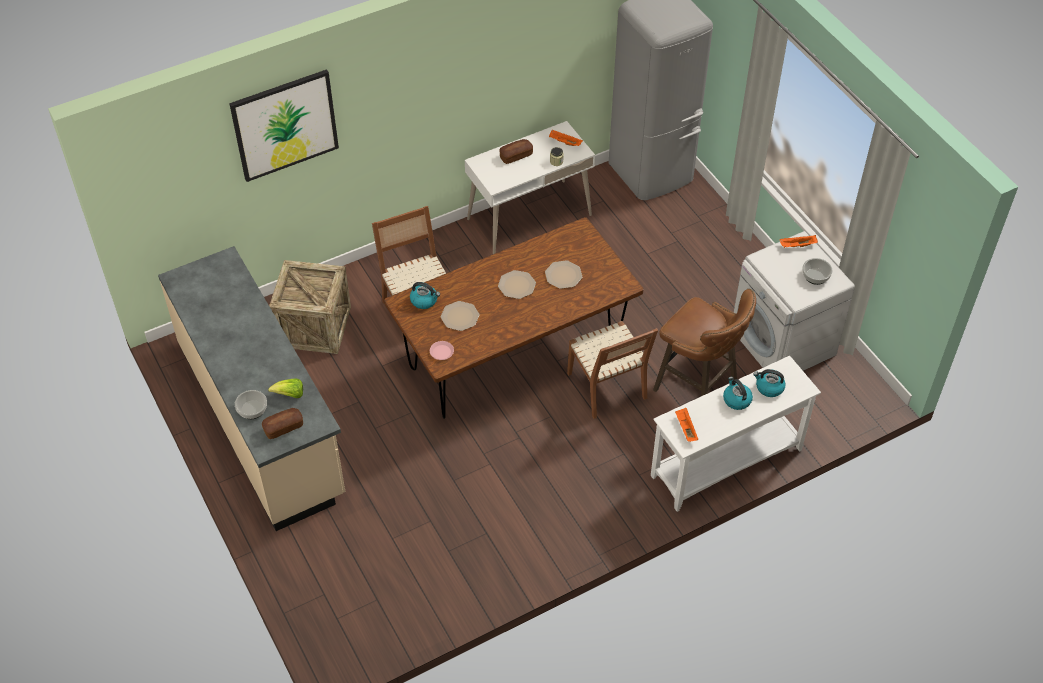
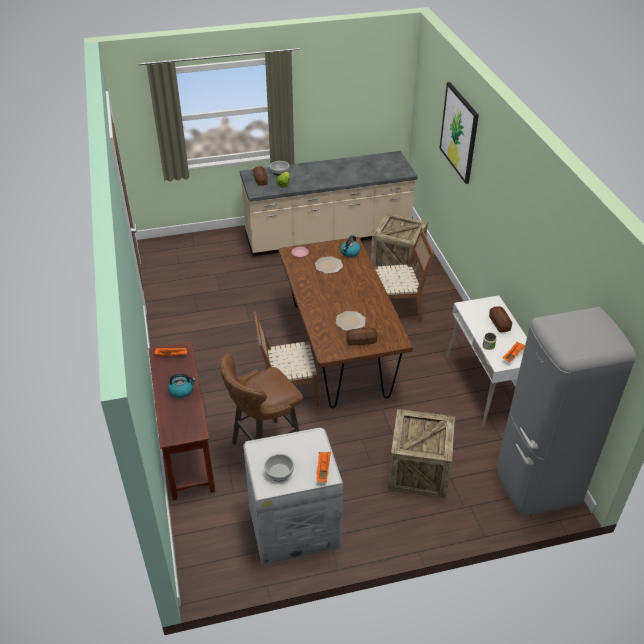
camera: 105 degrees right, 10 degrees down
plate [498,270,536,299] -> none
white console table [651,356,821,512] -> brown console table [148,341,215,500]
kettle [753,369,786,397] -> none
none -> bread [346,328,378,346]
none -> crate [388,409,455,499]

